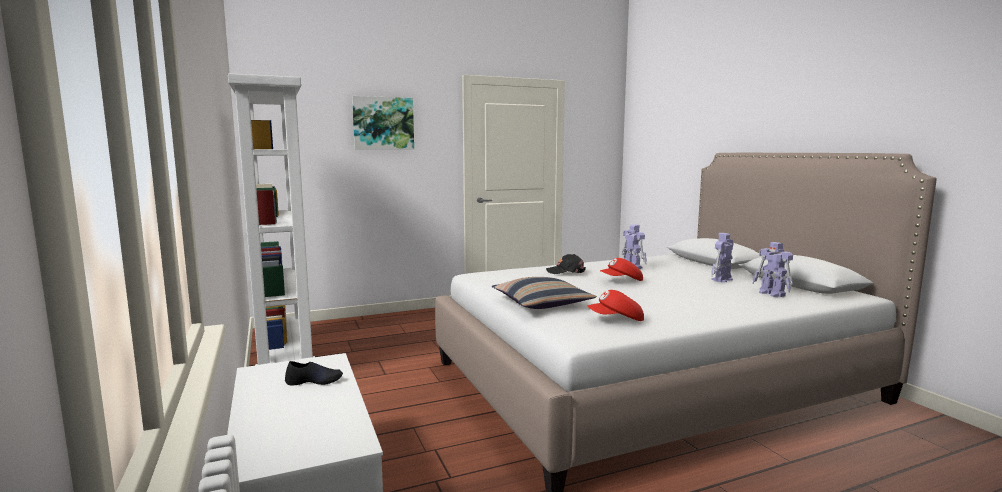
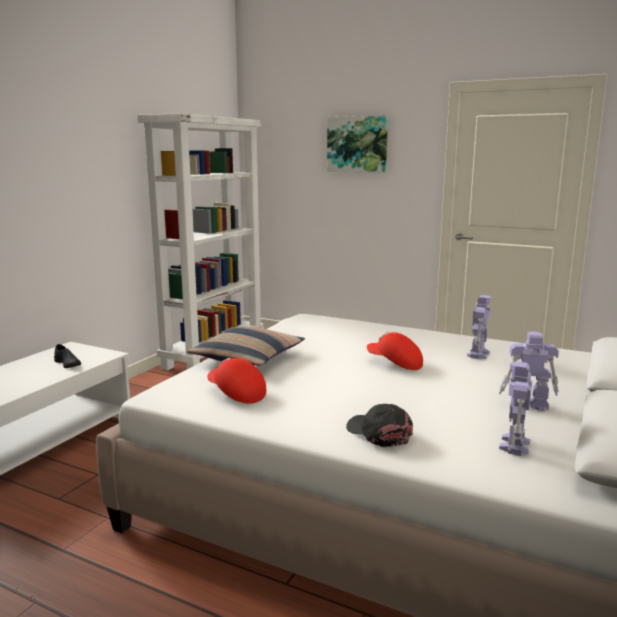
camera: 50 degrees right, 5 degrees up
black cap [546,254,586,274] -> black cap moved to [346,404,413,447]

